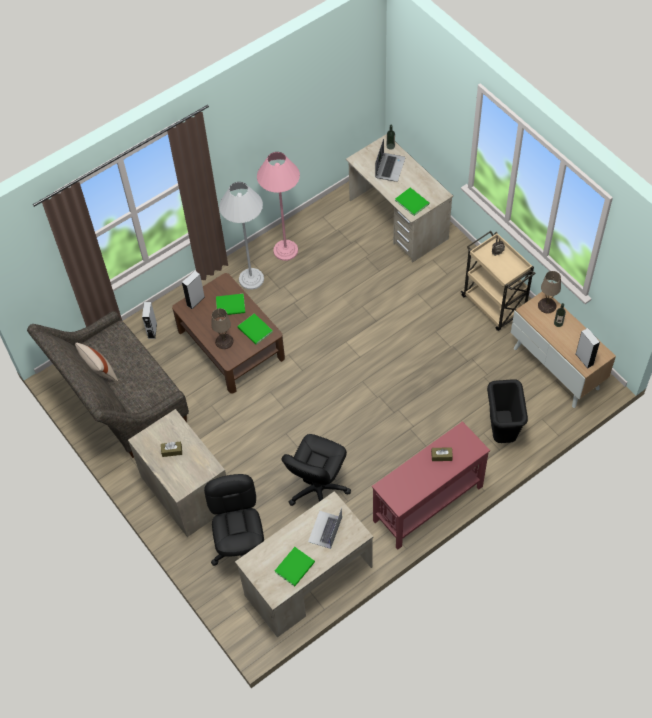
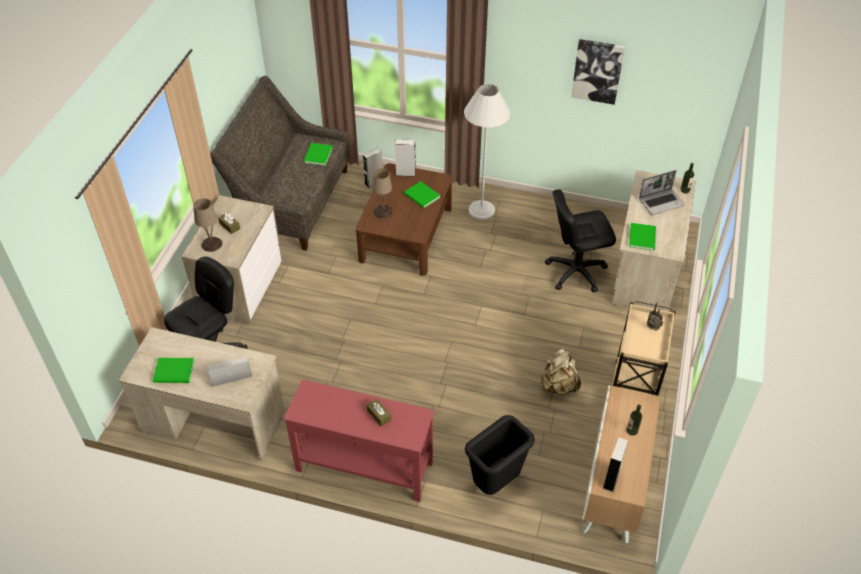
camera: 50 degrees right, 10 degrees down
beige pillow [75,343,118,382] -> none
green book [237,313,273,345] -> green book moved to [304,143,333,166]
pink floor lamp [257,152,300,261] -> none
black office chair [281,434,351,506] -> black office chair moved to [545,189,616,293]
beige table lamp [538,271,561,313] -> beige table lamp moved to [193,198,222,252]
none -> beige backpack [540,349,581,395]
none -> picture [571,39,625,105]

